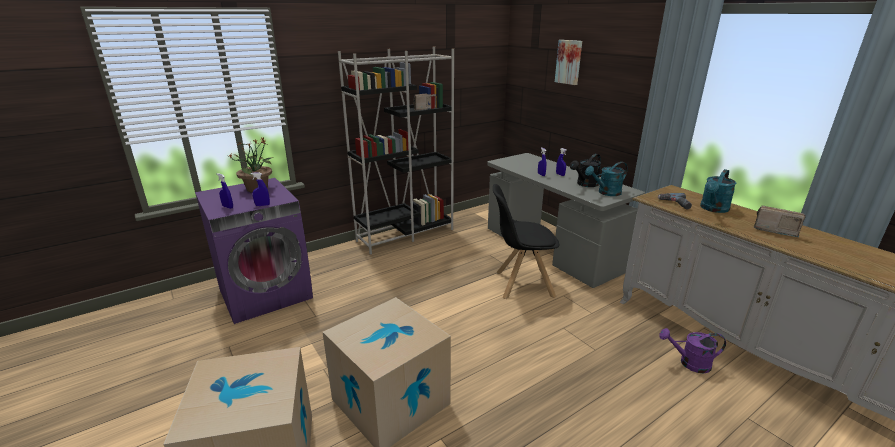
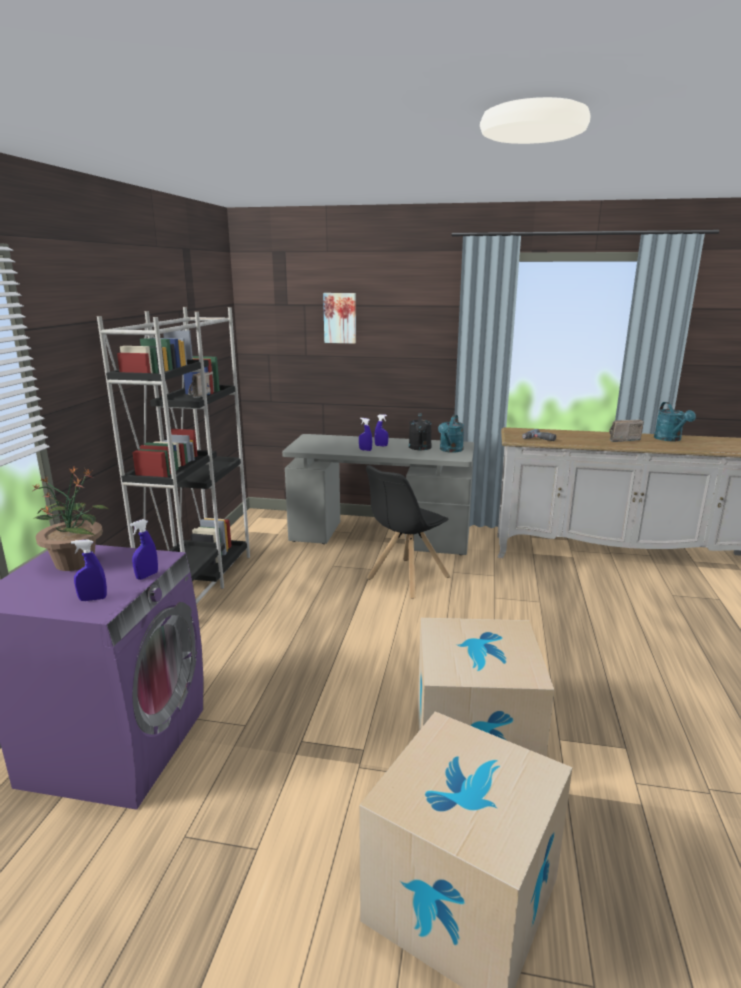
camera: 45 degrees left, 5 degrees down
purple watering can [659,328,726,373] -> none
turquoise watering can [700,169,737,213] -> turquoise watering can moved to [654,402,696,442]

